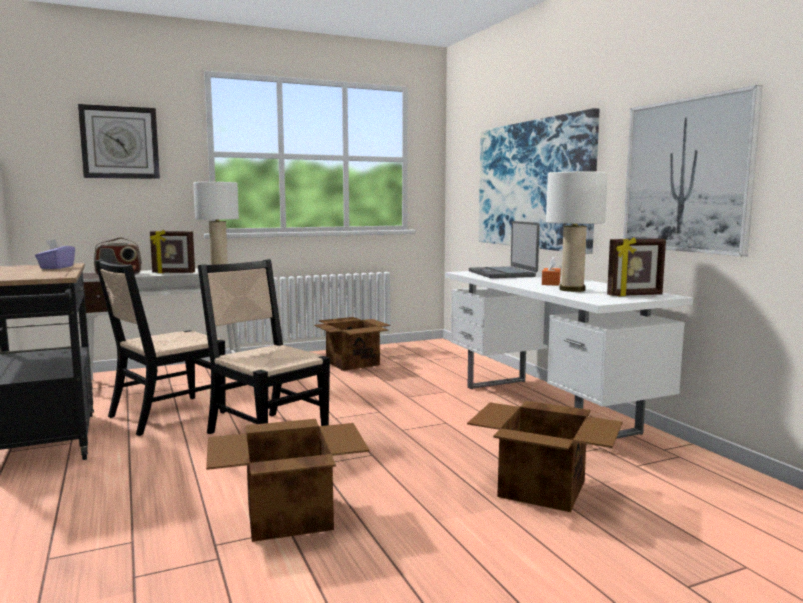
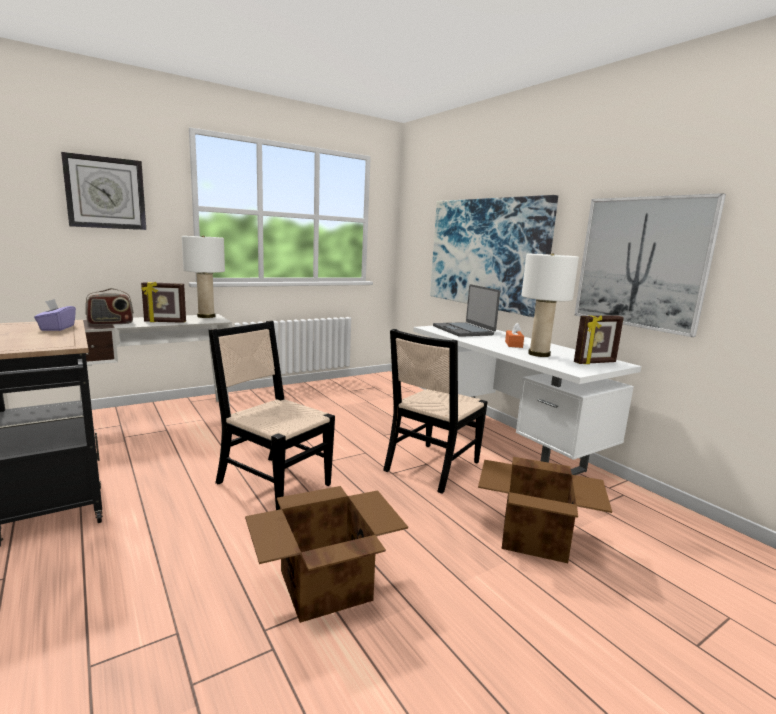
camera: 10 degrees left, 5 degrees up
chair [95,259,226,436] -> chair moved to [383,329,488,494]
cardboard box [314,317,390,371] -> none

